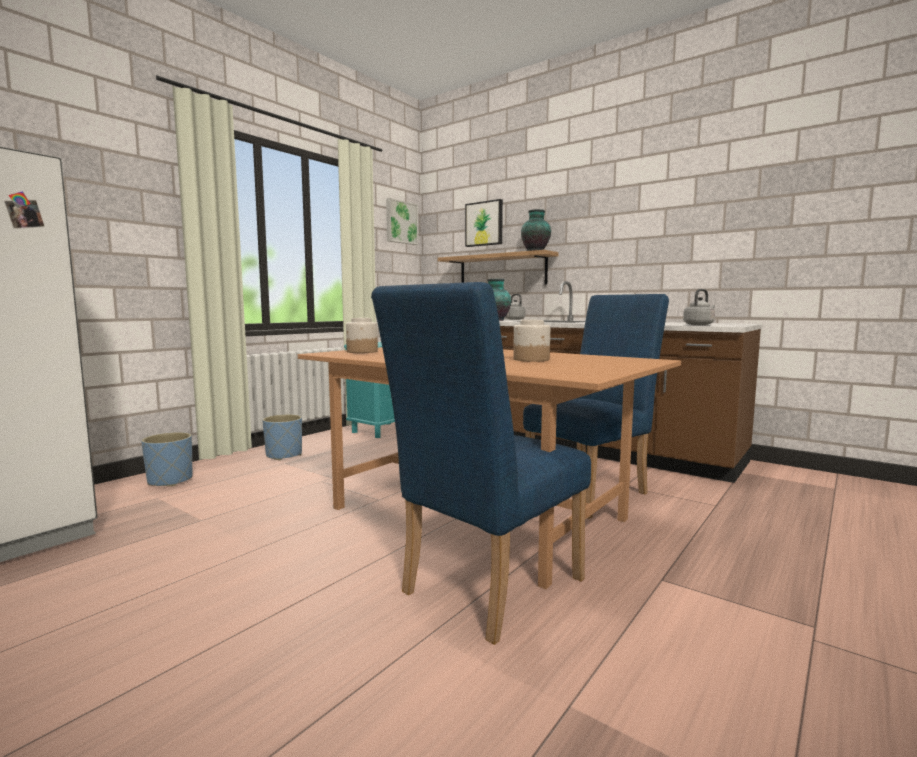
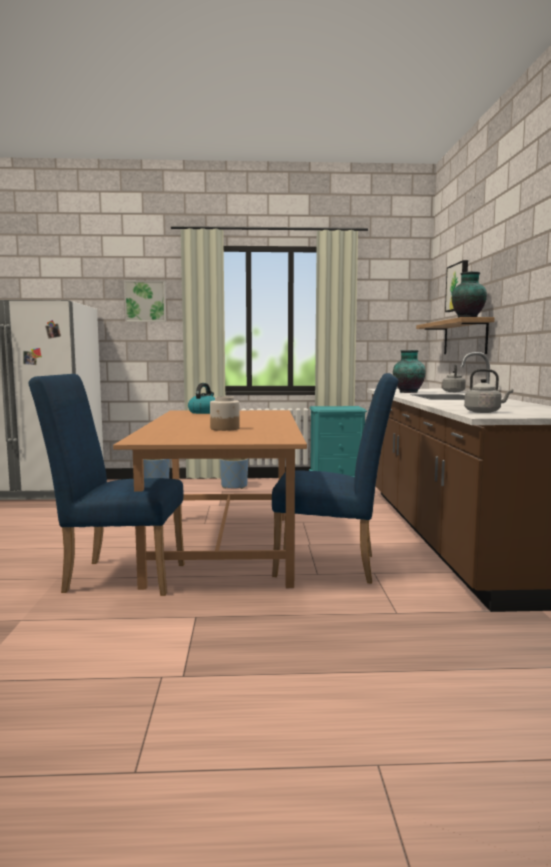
camera: 50 degrees right, 0 degrees up
jar [346,318,378,353] -> kettle [188,383,215,414]
picture [386,198,418,245] -> picture moved to [124,281,166,322]

